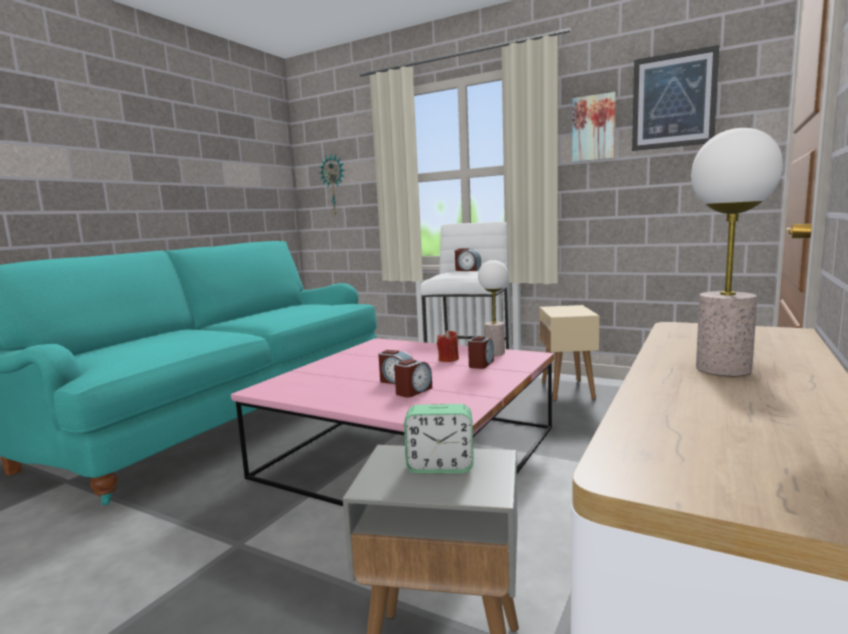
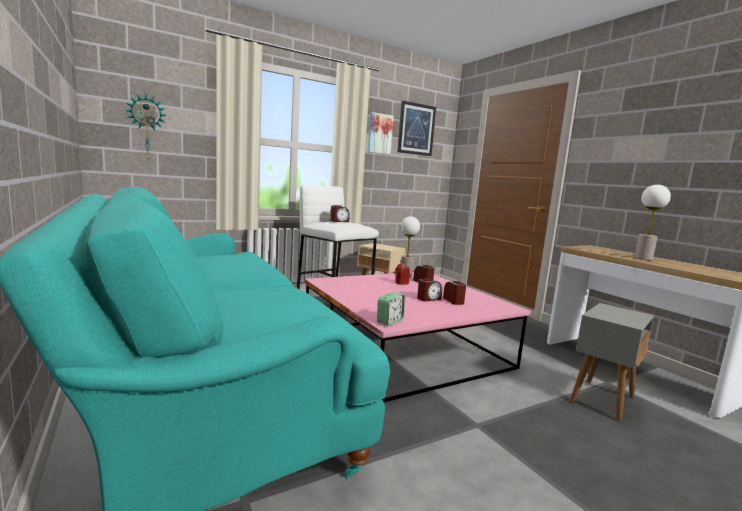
camera: 60 degrees left, 0 degrees up
alarm clock [404,404,474,474] -> alarm clock moved to [377,292,405,326]

